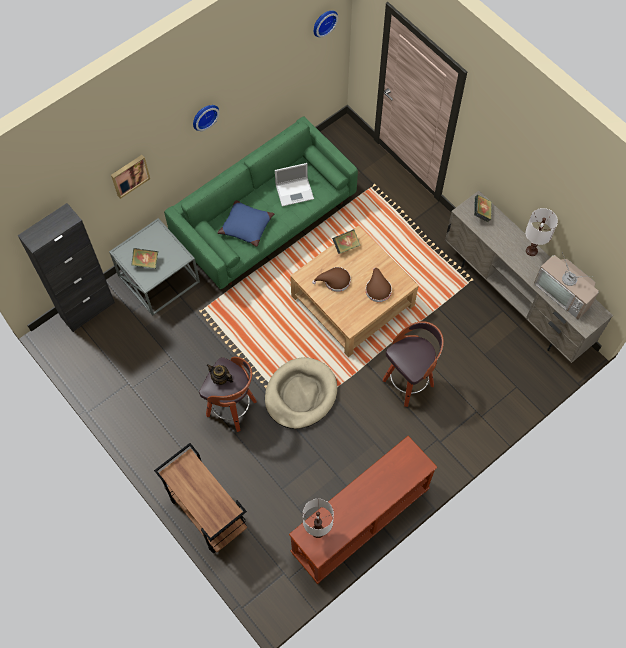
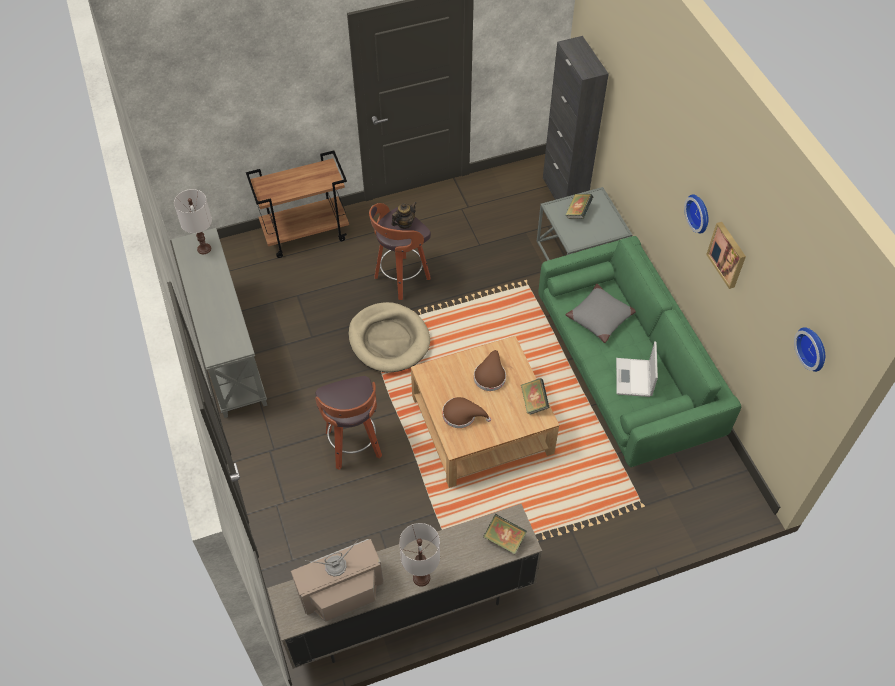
camera: 110 degrees right, 10 degrees down
picture [111,155,150,199] -> picture moved to [706,222,746,289]
blue pillow [217,200,274,247] -> grey pillow [566,284,636,343]
brown console table [289,436,437,585] -> grey console table [171,228,267,418]

